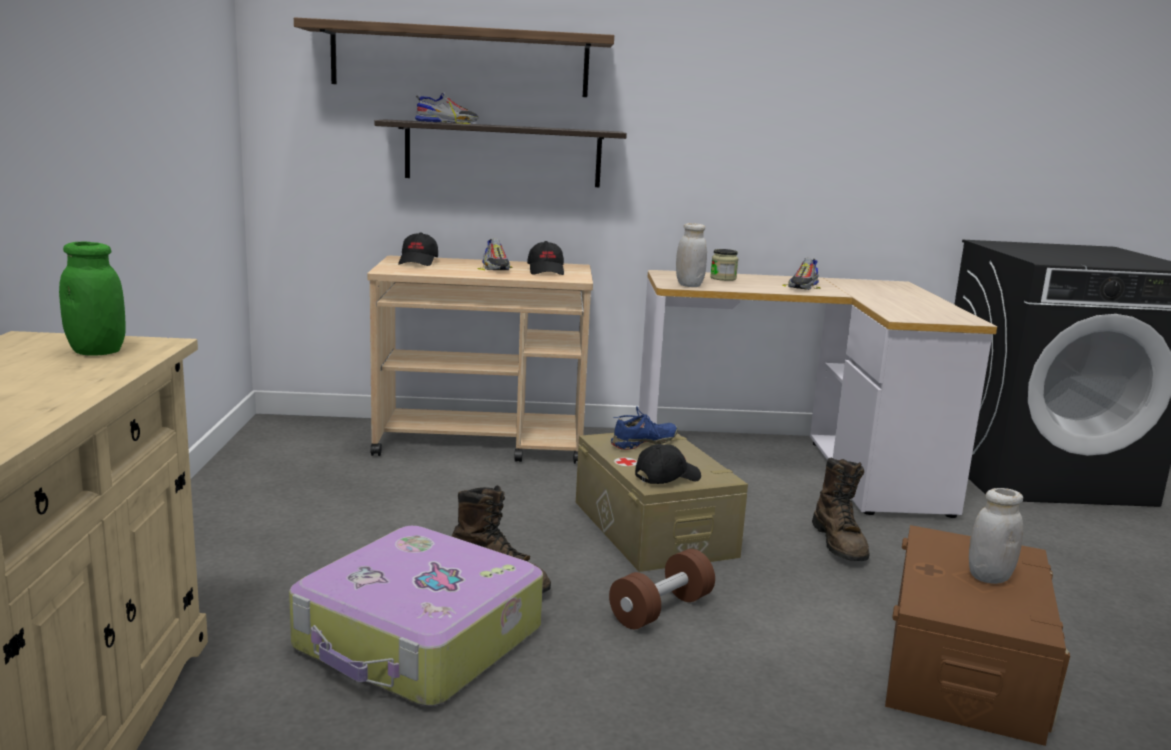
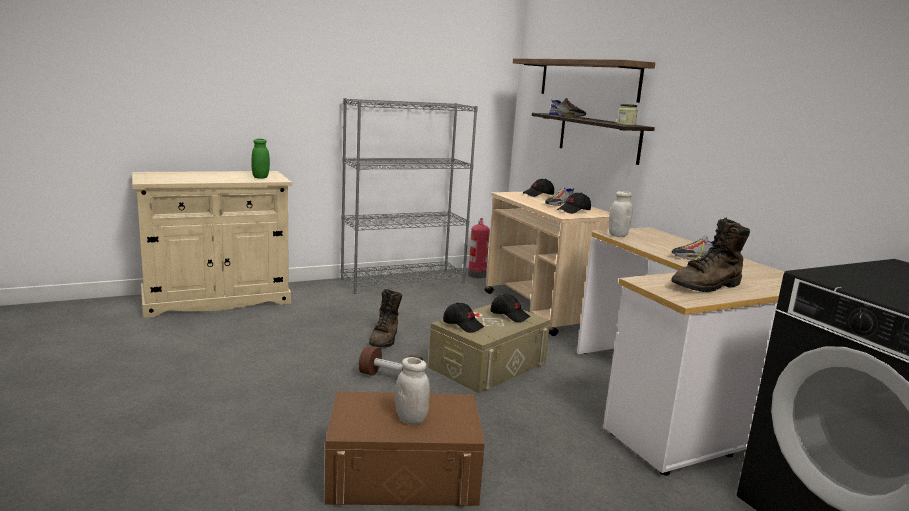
camera: 65 degrees right, 0 degrees up
suitcase [289,526,543,706] -> none
blue shoe [611,406,678,450] -> black cap [490,294,530,322]
jar [710,249,738,281] -> jar moved to [617,104,638,126]
brown boot [812,458,870,561] -> brown boot moved to [672,218,750,292]
none -> grey bookcase [341,98,478,294]
none -> fire extinguisher [468,218,490,278]

